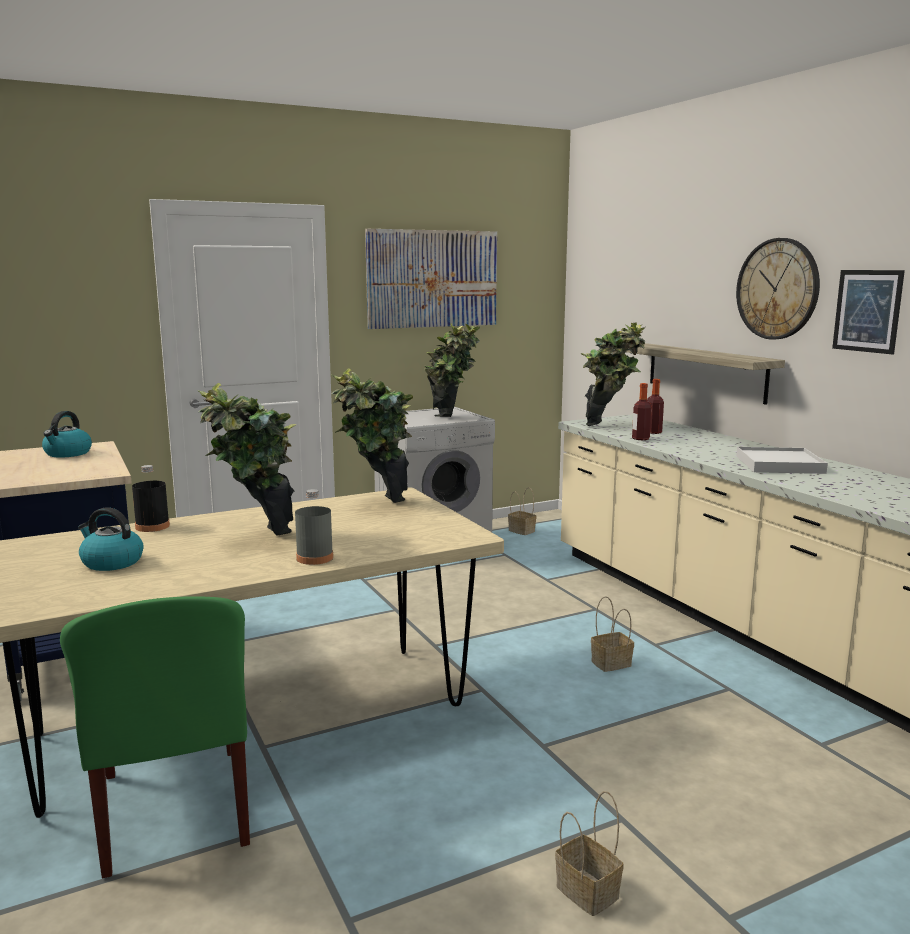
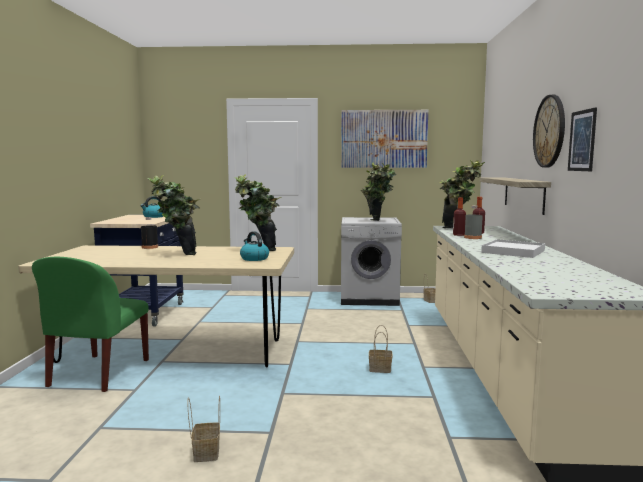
camera: 30 degrees right, 5 degrees down
kettle [78,507,144,571] -> kettle moved to [240,231,269,261]
grey bottle [295,489,333,565] -> grey bottle moved to [464,205,483,239]

